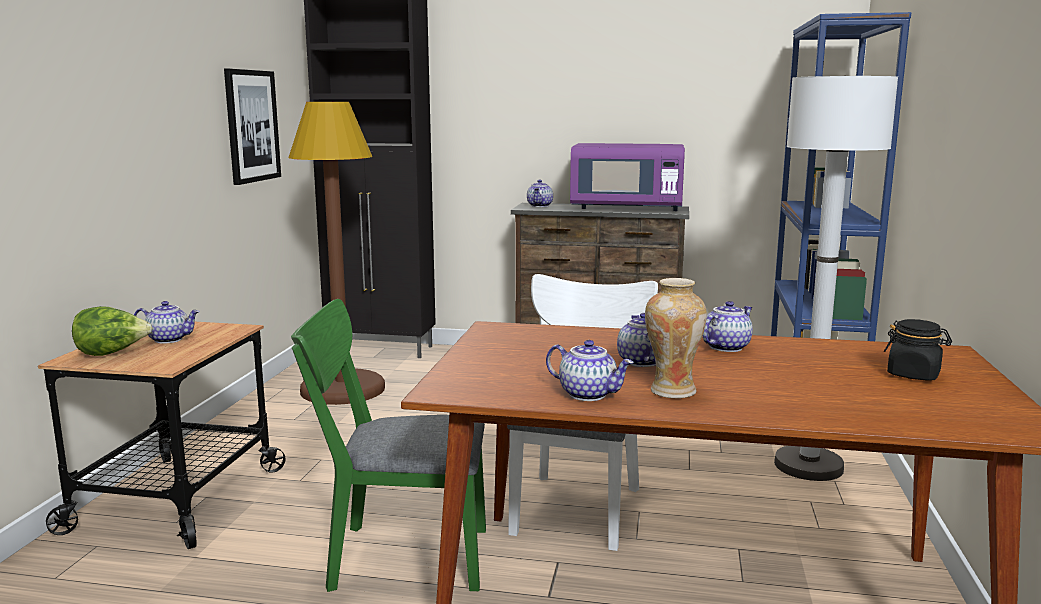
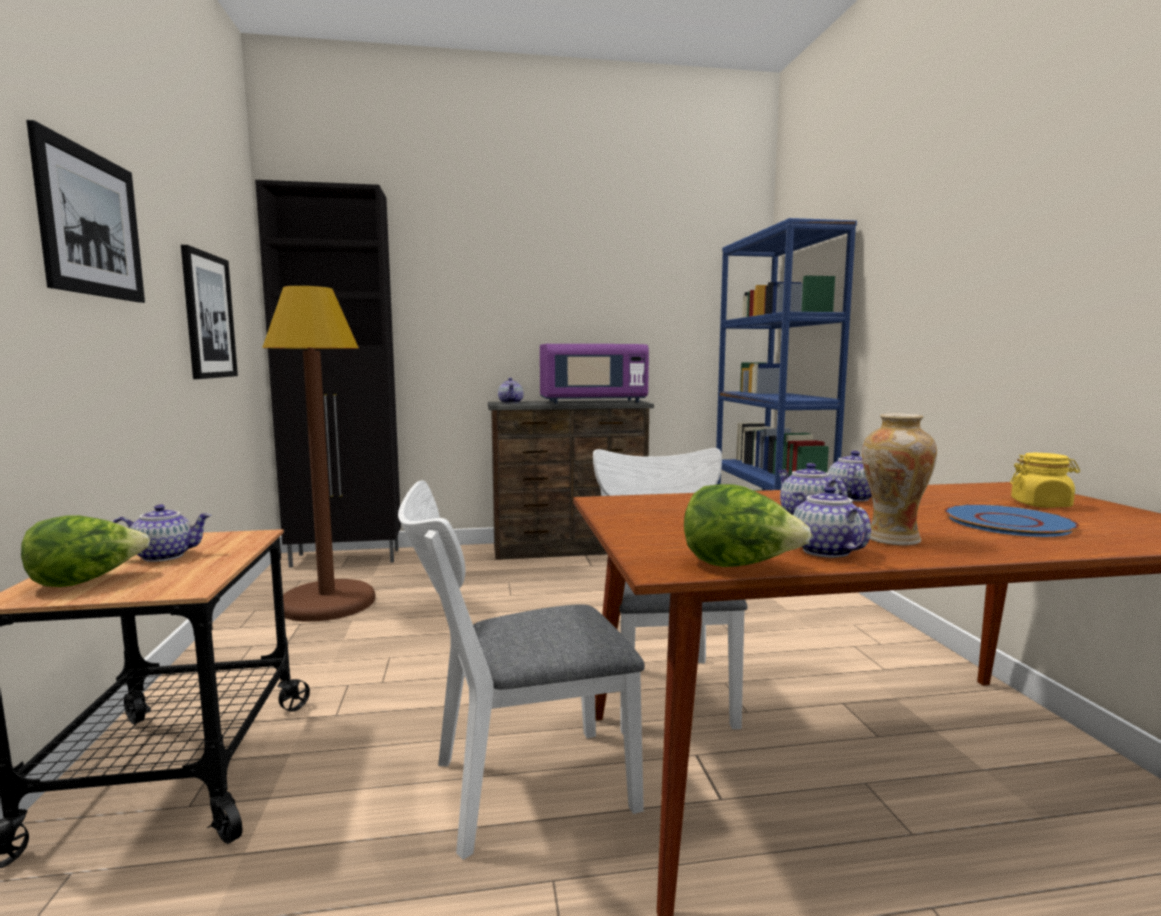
camera: 20 degrees left, 5 degrees down
green chair [291,299,486,592] -> white chair [398,480,645,860]
teapot [546,340,634,401] -> teapot turned 120 degrees counterclockwise [793,486,871,558]
white floor lamp [774,76,898,481] -> none
black jar [884,319,952,381] -> yellow jar [1010,453,1080,508]
none -> picture [26,120,145,303]
none -> lettuce [684,484,812,567]
none -> blue plate [944,504,1080,537]

